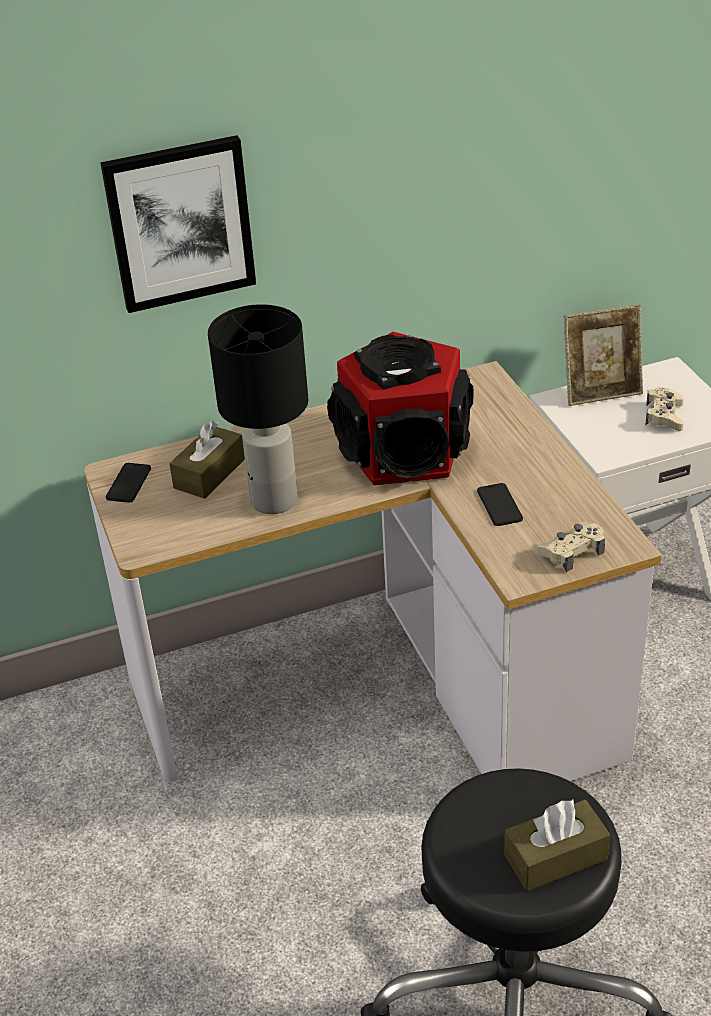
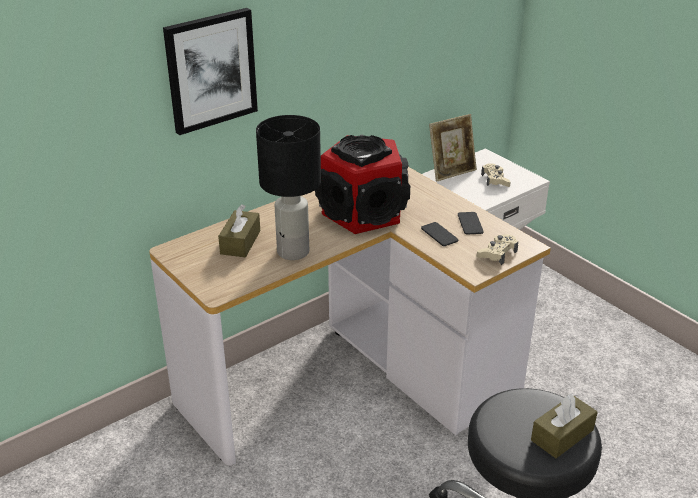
camera: 20 degrees left, 5 degrees down
phone [106,463,151,503] -> phone moved to [458,212,484,235]

